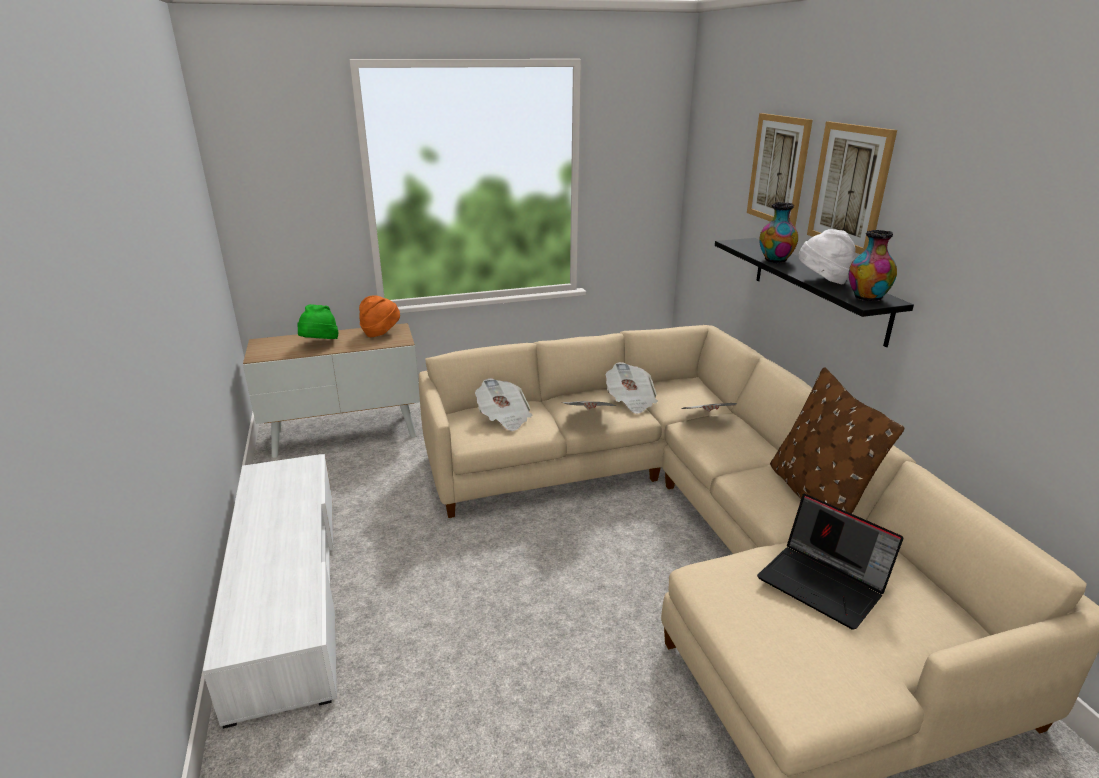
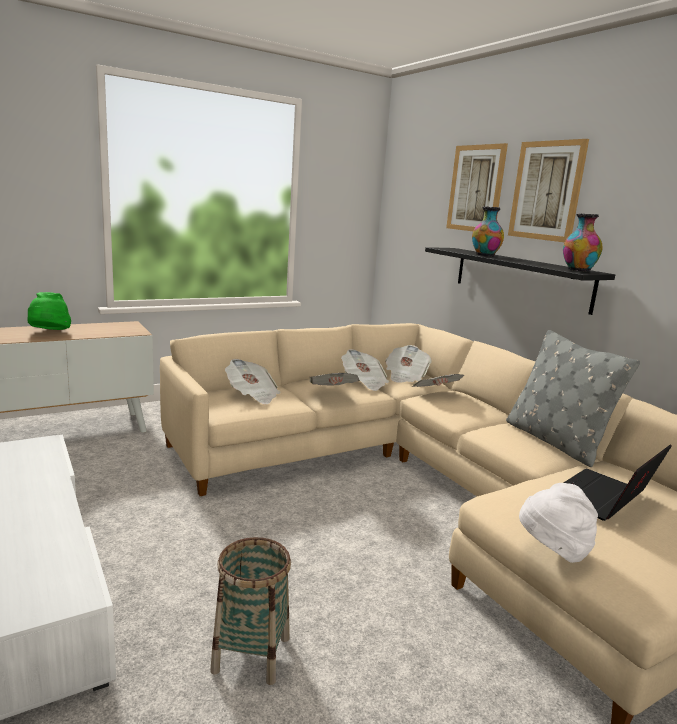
camera: 15 degrees left, 10 degrees down
orange hat [359,295,400,337] -> none
laptop [757,494,904,630] -> laptop turned 105 degrees clockwise [564,444,672,521]
brown pillow [770,368,904,514] -> grey pillow [506,330,640,467]
white hat [798,229,855,284] -> white hat moved to [519,483,598,563]
none -> basket [210,537,291,685]
none -> newspaper [385,345,432,383]

